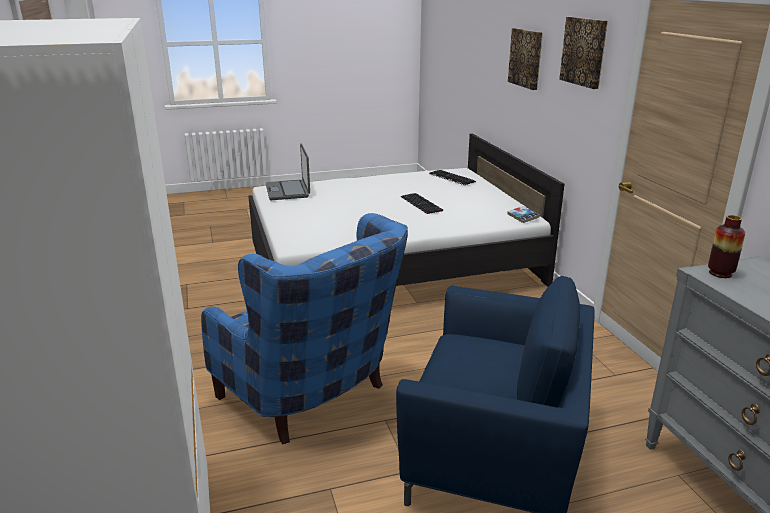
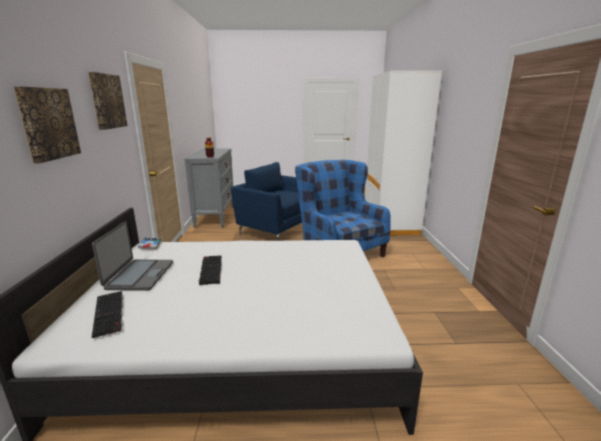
camera: 165 degrees left, 5 degrees down
laptop [266,144,310,200] -> laptop moved to [92,221,173,291]

